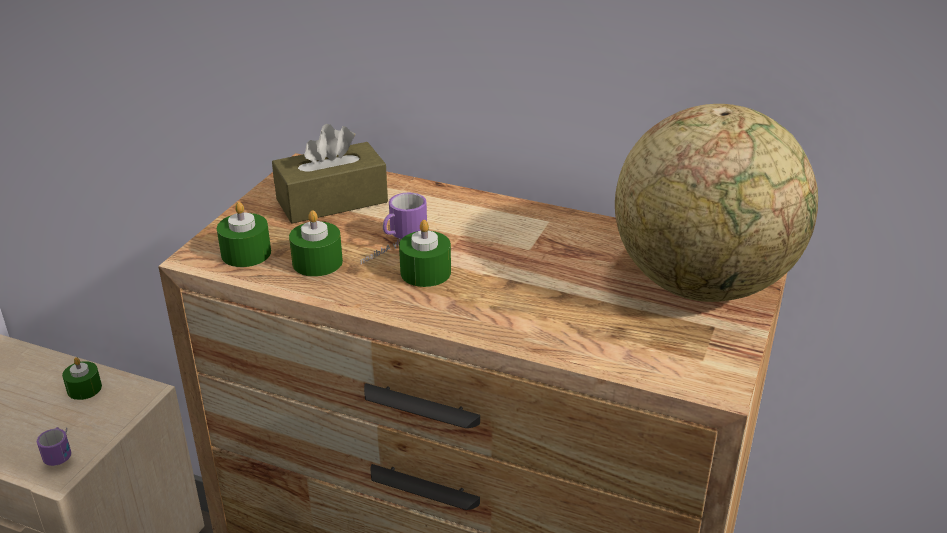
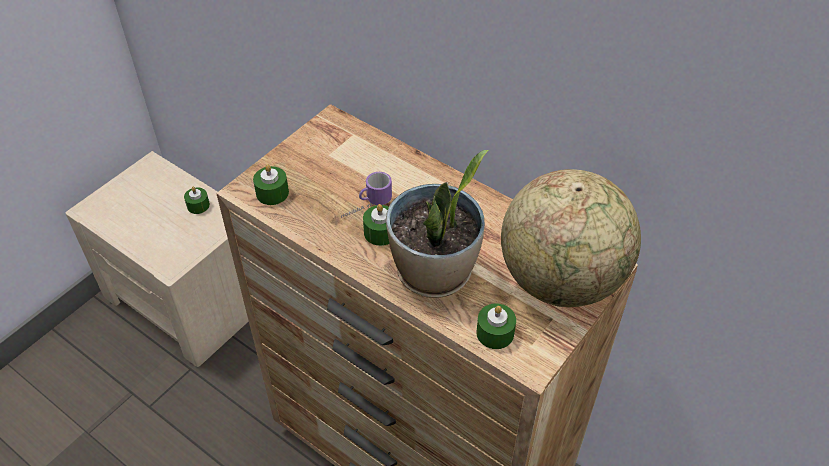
camera: 15 degrees right, 15 degrees up
mug [37,427,71,466] -> none
brown tissue box [272,124,388,224] -> none
green candle [289,210,343,277] -> green candle moved to [476,303,516,349]
none -> potted plant [386,150,488,298]

